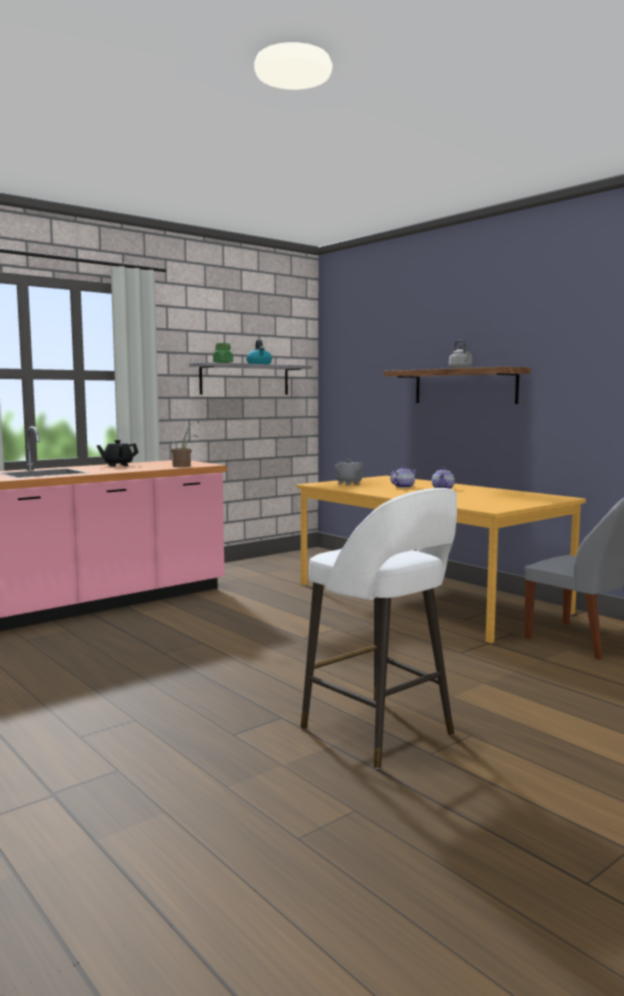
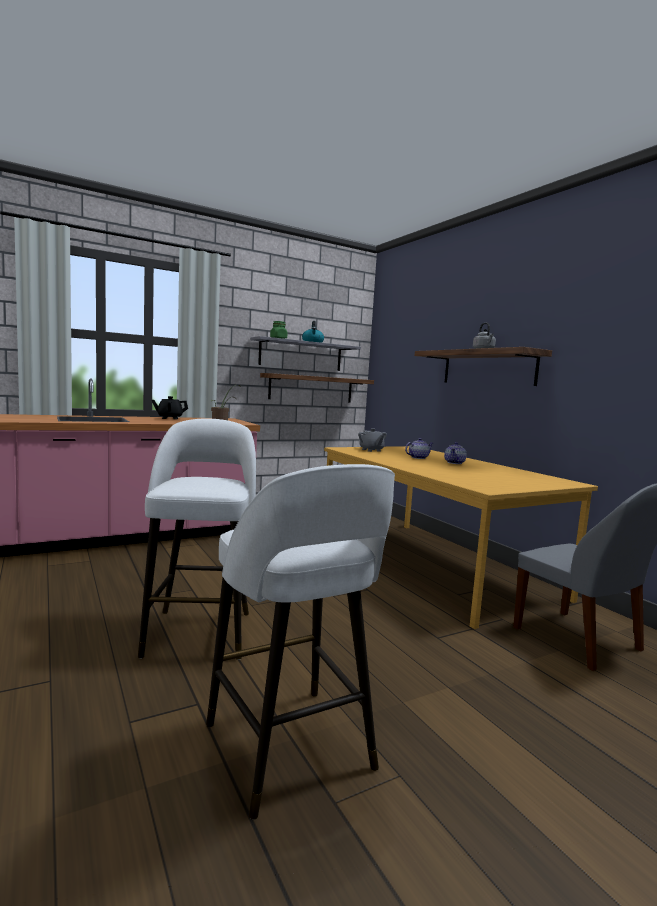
camera: 10 degrees right, 0 degrees up
none -> white stool [138,419,256,660]
none -> shelf [260,373,374,402]

